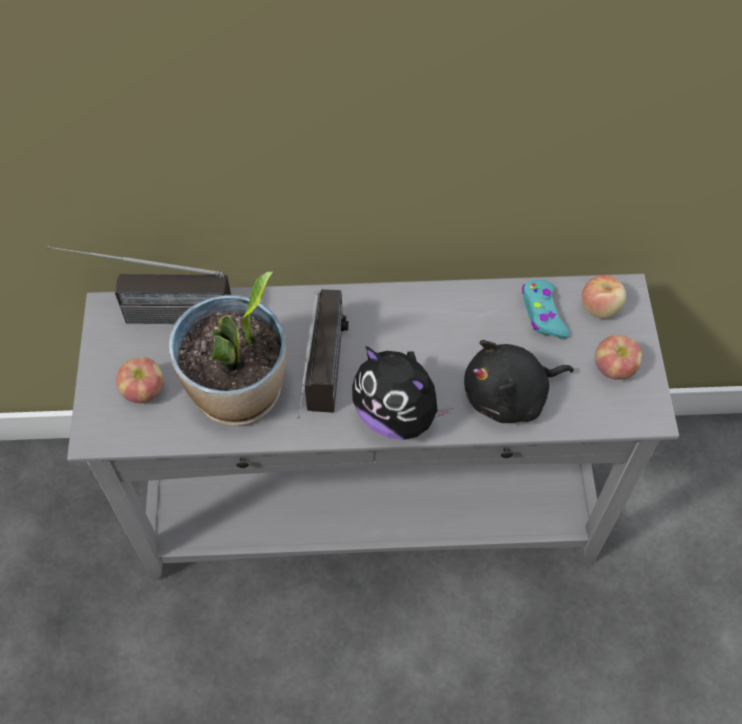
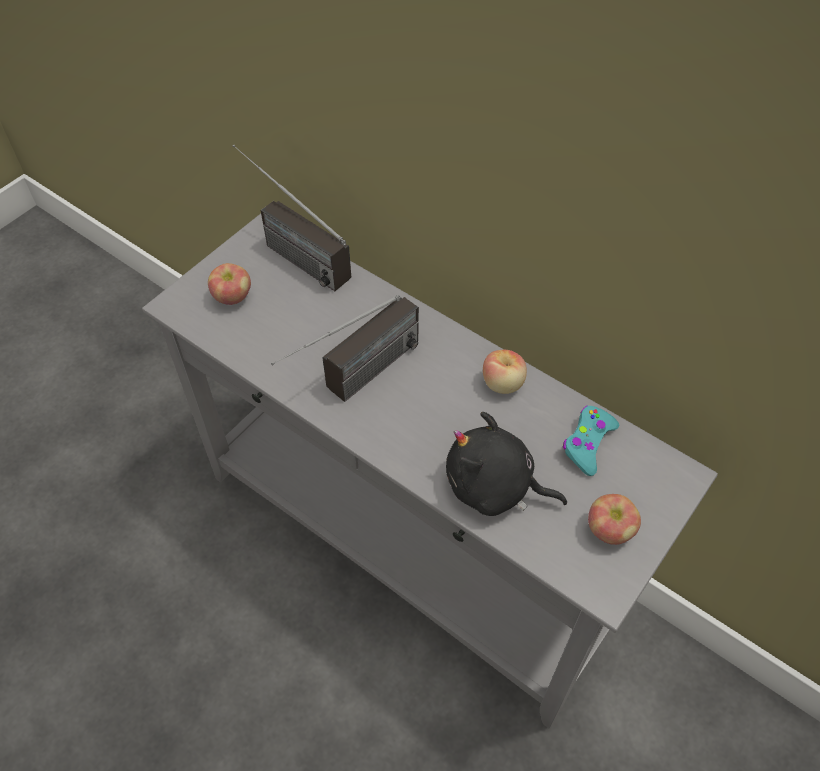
camera: 40 degrees right, 5 degrees down
potted plant [168,272,286,426] -> none
plush toy [352,346,454,440] -> none
apple [582,275,626,319] -> apple moved to [483,350,527,394]

